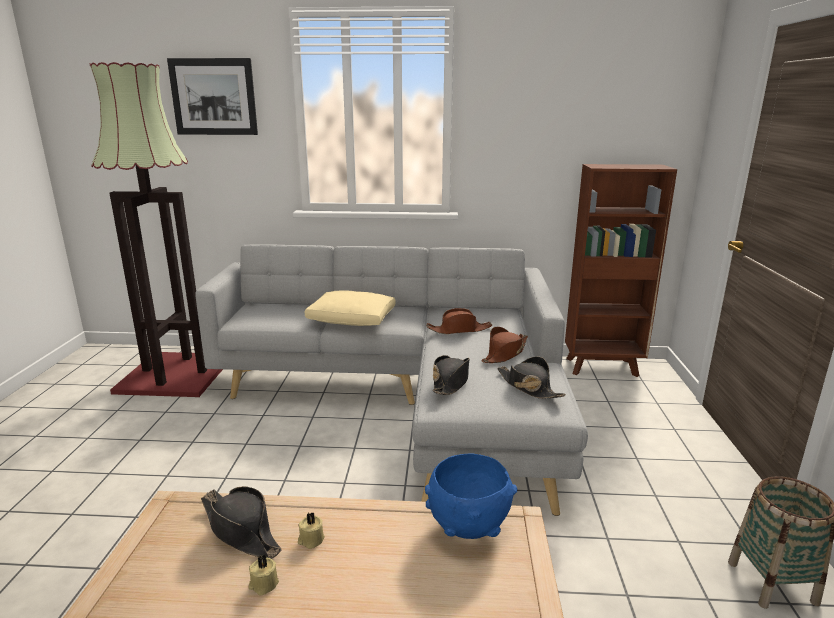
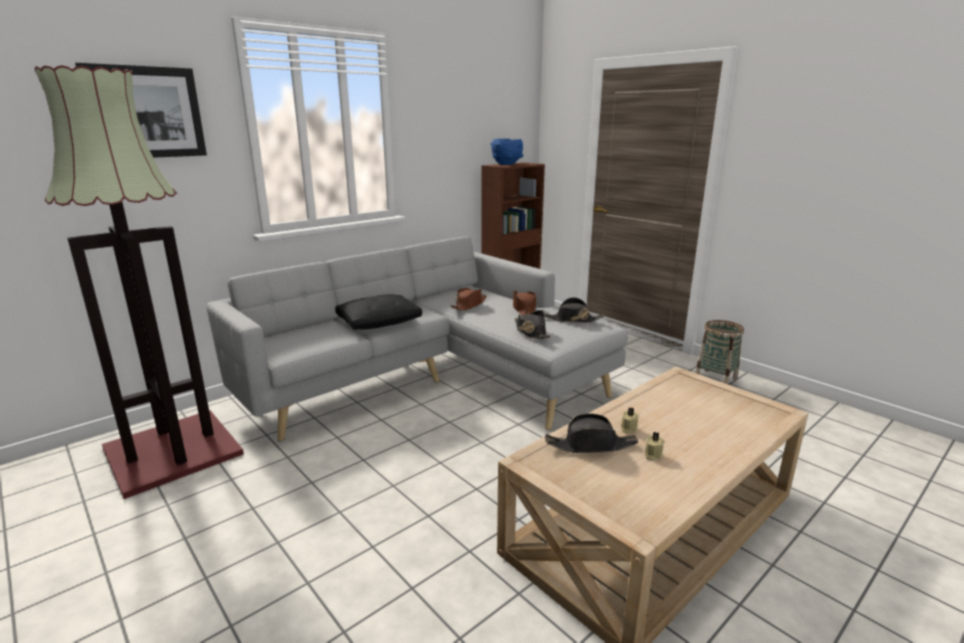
camera: 45 degrees left, 0 degrees up
beige pillow [305,290,396,326] -> black pillow [335,294,422,330]
blue bowl [425,454,517,539] -> blue bowl moved to [490,139,523,165]

